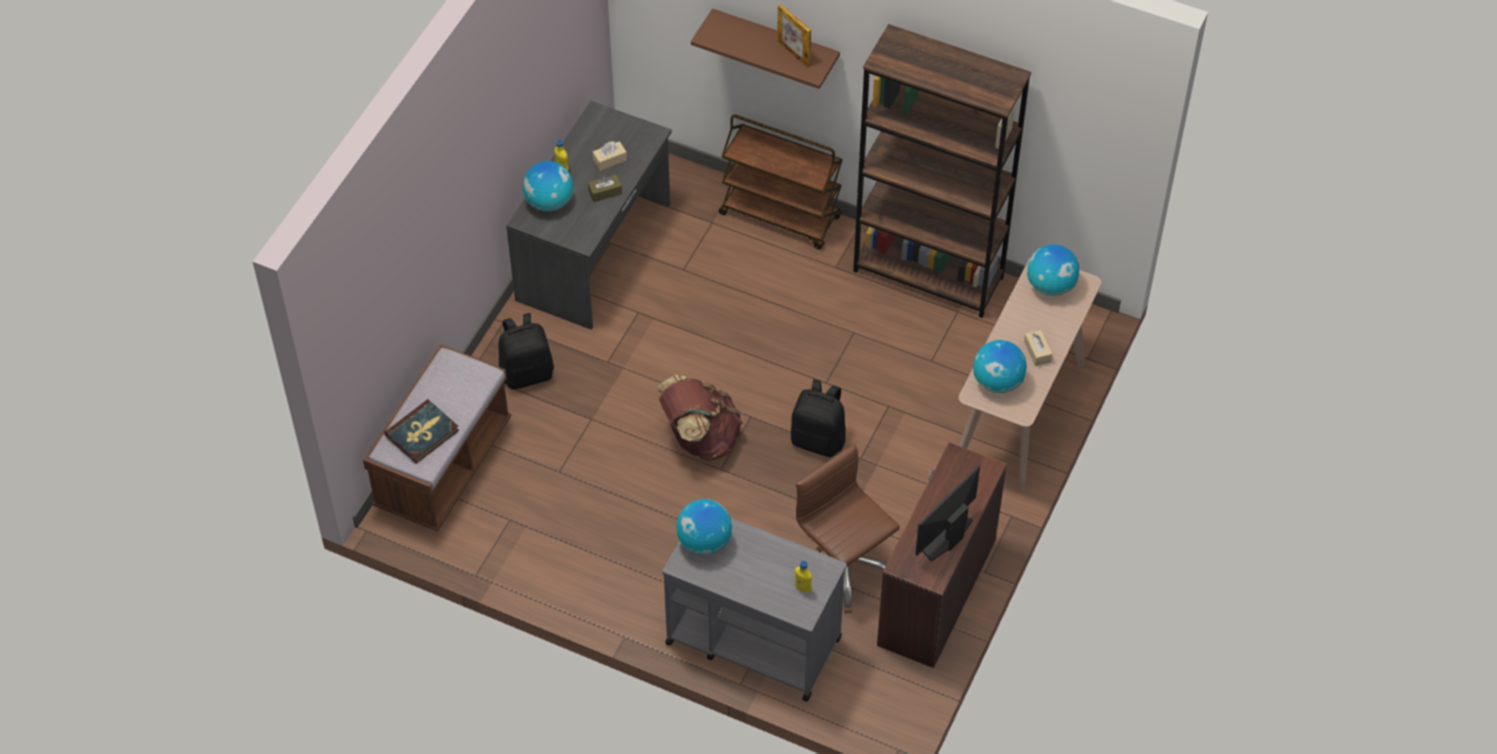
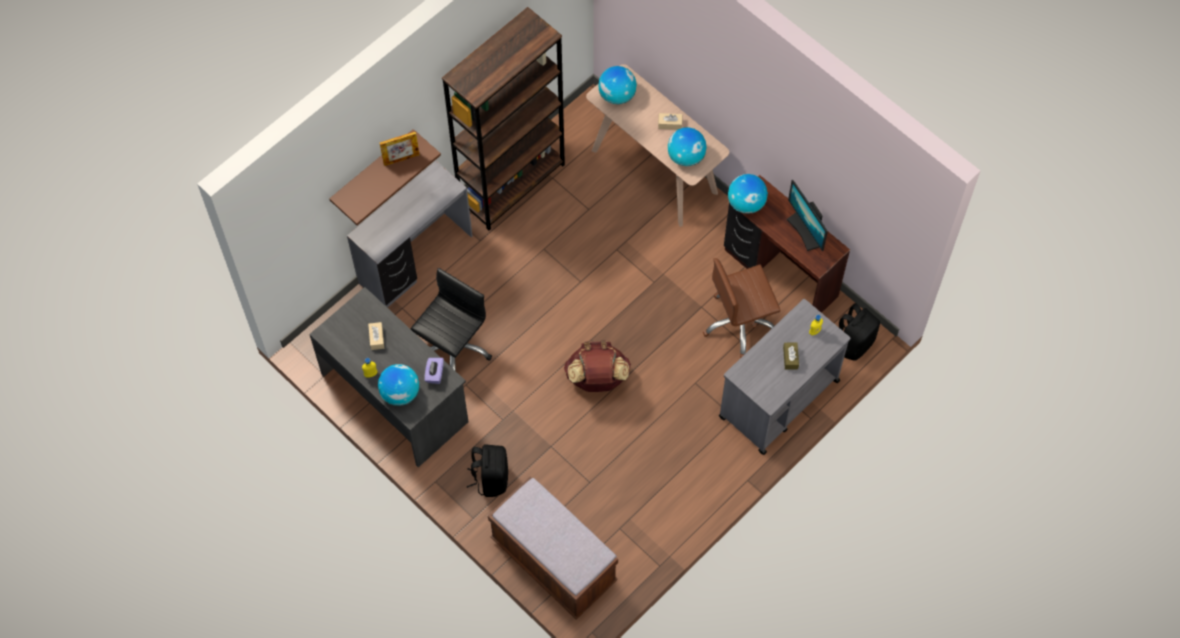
camera: 70 degrees left, 10 degrees up
book [385,399,459,463] -> none
brown tissue box [588,174,622,202] -> brown tissue box moved to [783,342,799,370]
globe [676,499,732,555] -> globe moved to [728,174,768,214]
brown cart [718,114,843,250] -> grey desk [347,161,473,308]
black backpack [790,379,846,457] -> black backpack moved to [839,303,880,361]
none -> black office chair [411,268,492,371]
none -> purple tissue box [424,358,444,384]

